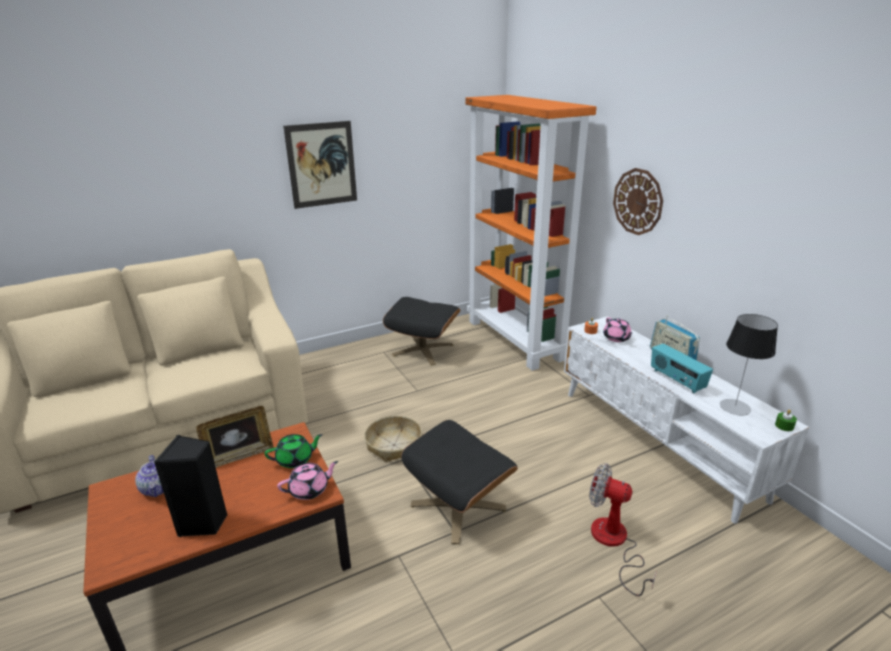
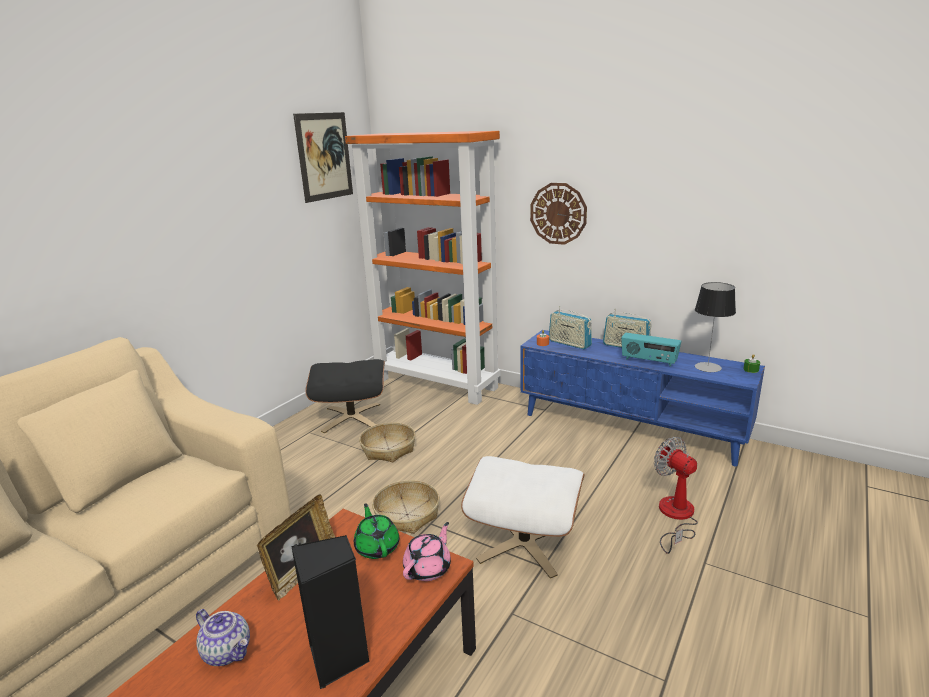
camera: 30 degrees left, 5 degrees down
green teapot [265,434,323,468] -> green teapot turned 60 degrees counterclockwise [354,503,399,559]
picture [283,121,357,209] -> picture moved to [293,112,353,203]
black ottoman [401,420,518,544] -> white ottoman [461,456,585,579]
white tv stand [564,316,809,524] -> blue tv stand [521,330,765,467]
fan [589,463,656,596] -> fan turned 60 degrees clockwise [654,437,698,554]
pink teapot [603,317,632,342] -> radio [549,306,592,349]
none -> basket [359,422,415,462]

